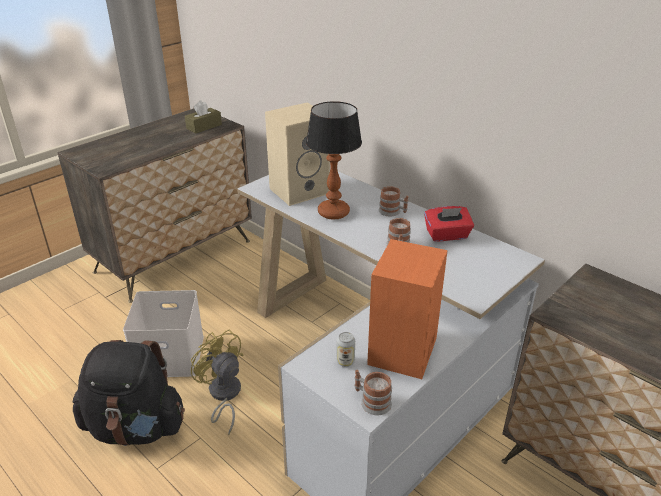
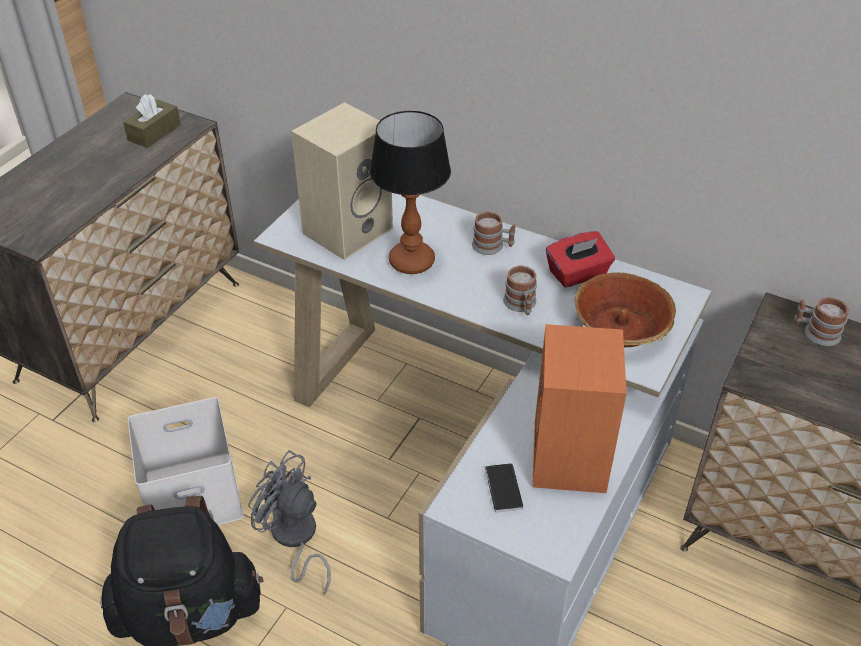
camera: 15 degrees left, 10 degrees up
yellow fan [191,330,244,435] -> grey fan [248,450,331,595]
can [337,332,355,367] -> phone [485,463,523,513]
mug [355,370,392,415] -> mug moved to [794,297,849,346]
none -> bowl [575,272,676,347]

